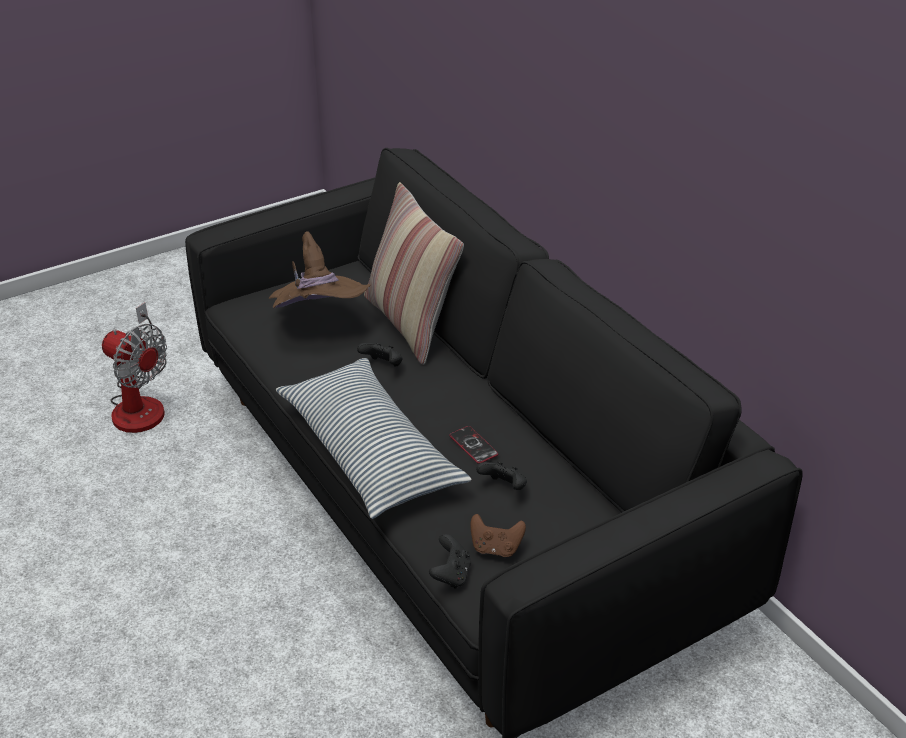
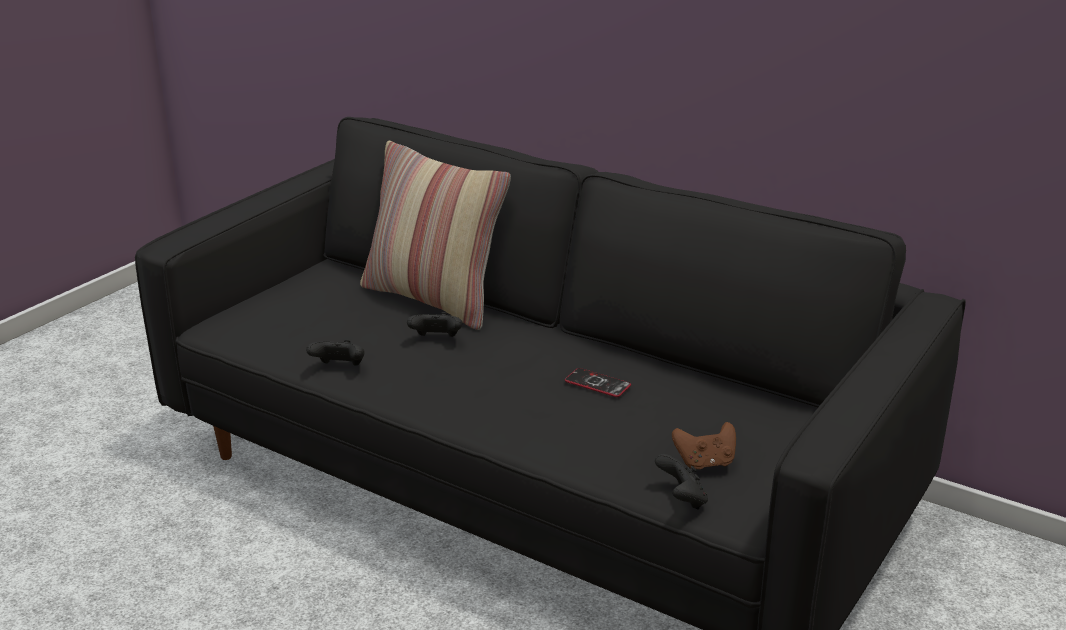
camera: 25 degrees left, 10 degrees down
fan [102,303,167,433] -> none
brown hat [269,231,371,309] -> none
pillow [276,358,471,519] -> none
black game controller [476,461,527,490] -> black game controller moved to [306,340,365,365]

